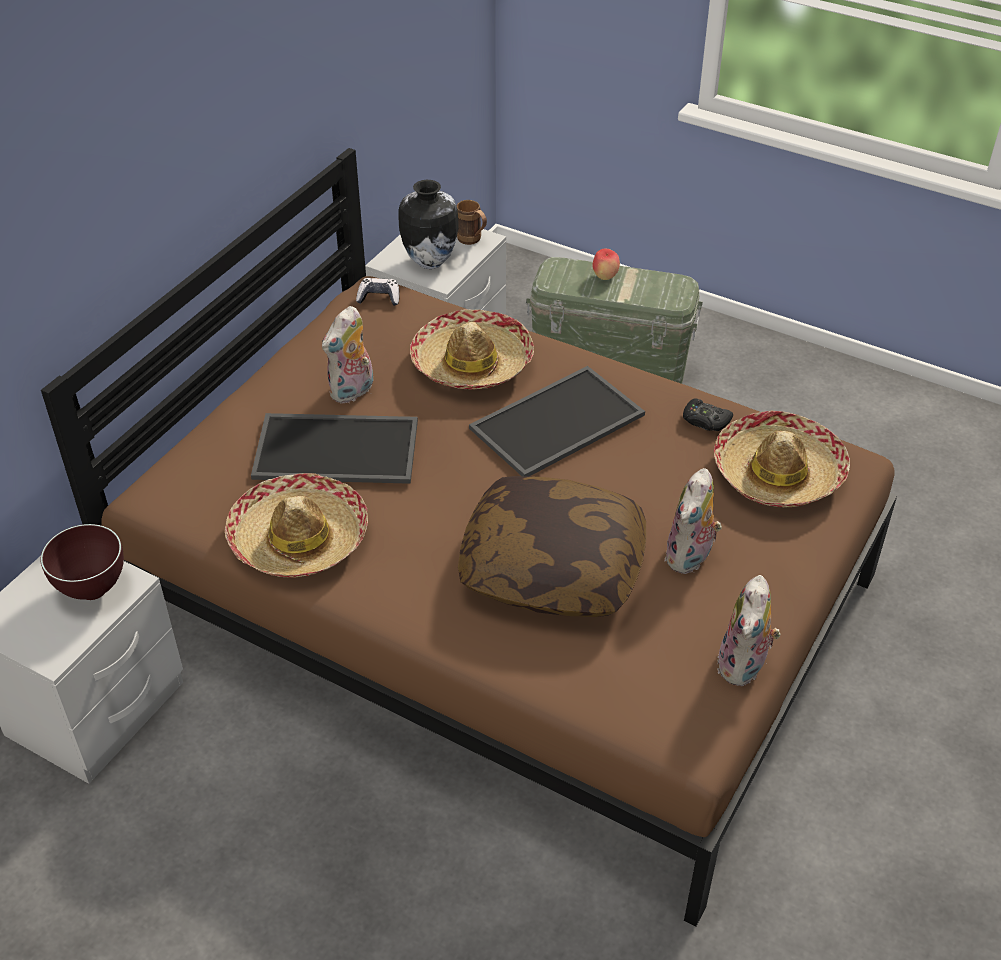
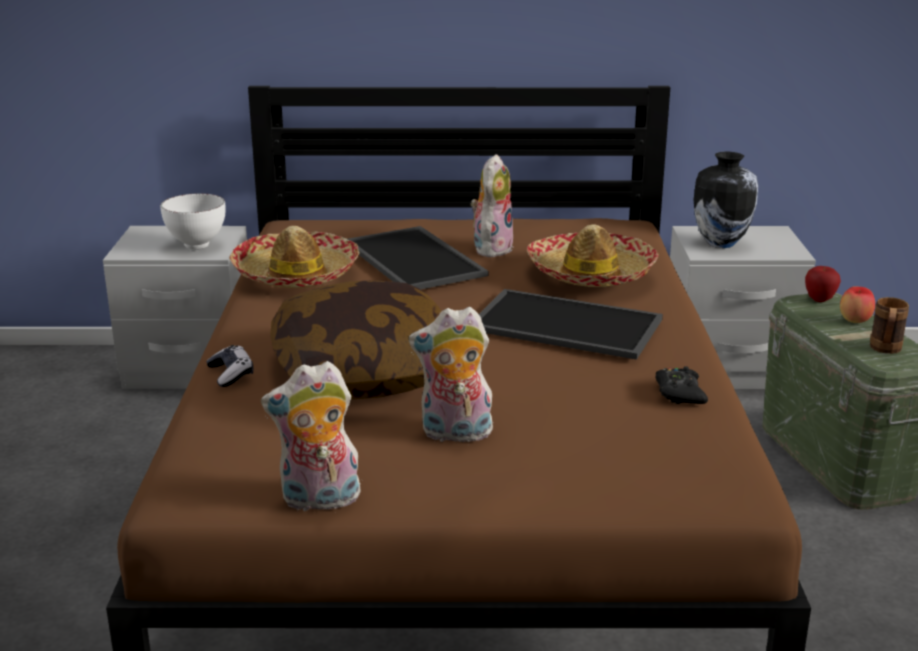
camera: 60 degrees right, 20 degrees down
brown bowl [40,524,124,600] -> white bowl [160,193,226,250]
plush toy [322,306,374,404] -> plush toy turned 105 degrees clockwise [470,154,514,257]
game controller [356,278,399,306] -> game controller moved to [206,345,253,387]
brown mug [457,200,487,245] -> brown mug moved to [870,297,909,354]
hat [714,411,850,507] -> none
none -> apple [805,266,841,302]

